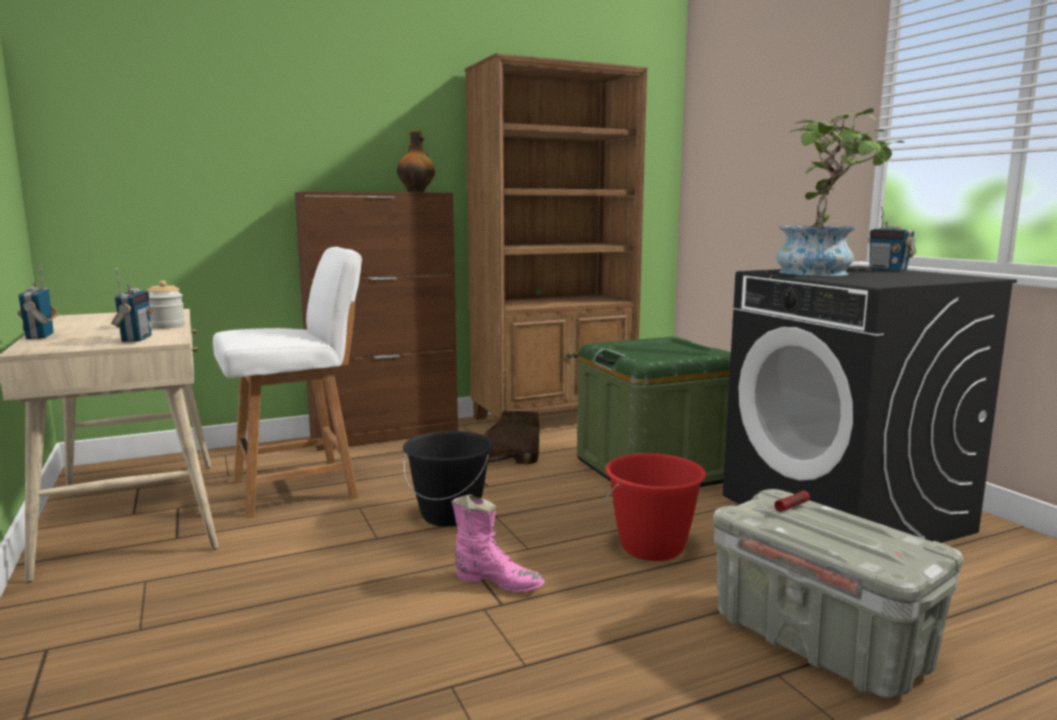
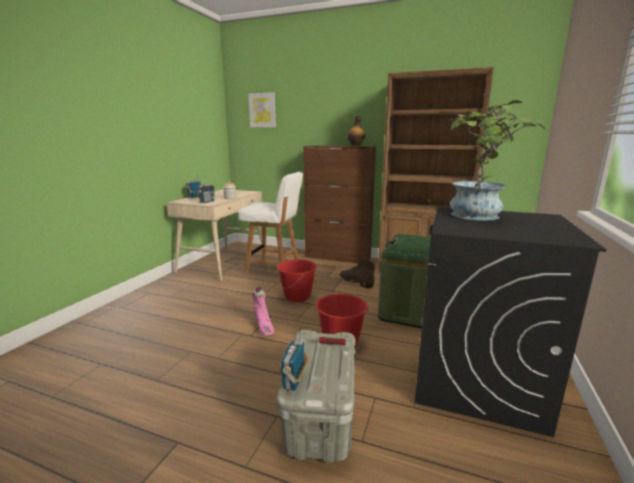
camera: 45 degrees right, 5 degrees up
black bucket [403,431,493,527] -> red bucket [277,259,317,302]
radio [868,207,916,271] -> radio moved to [279,325,309,391]
none -> picture [249,92,276,127]

